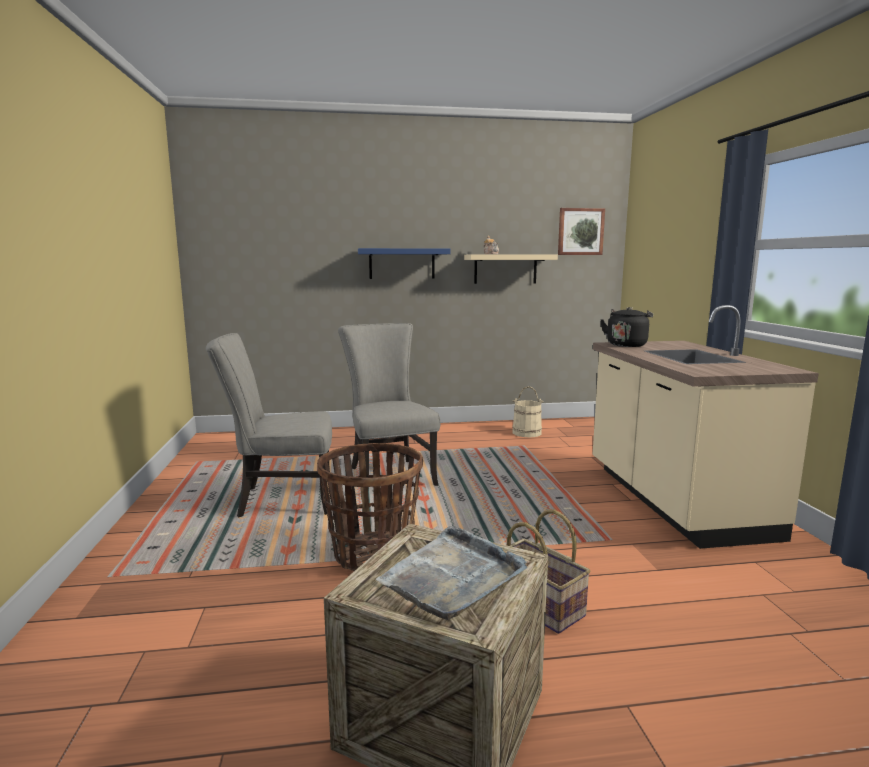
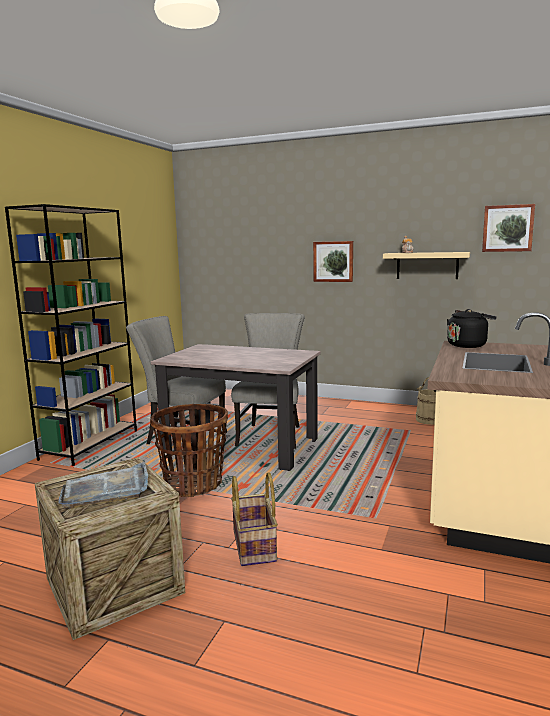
camera: 30 degrees right, 0 degrees up
blue shelf [358,248,451,279] -> picture [313,241,353,282]
none -> beige bookcase [5,204,137,466]
none -> beige dining table [151,344,321,471]

